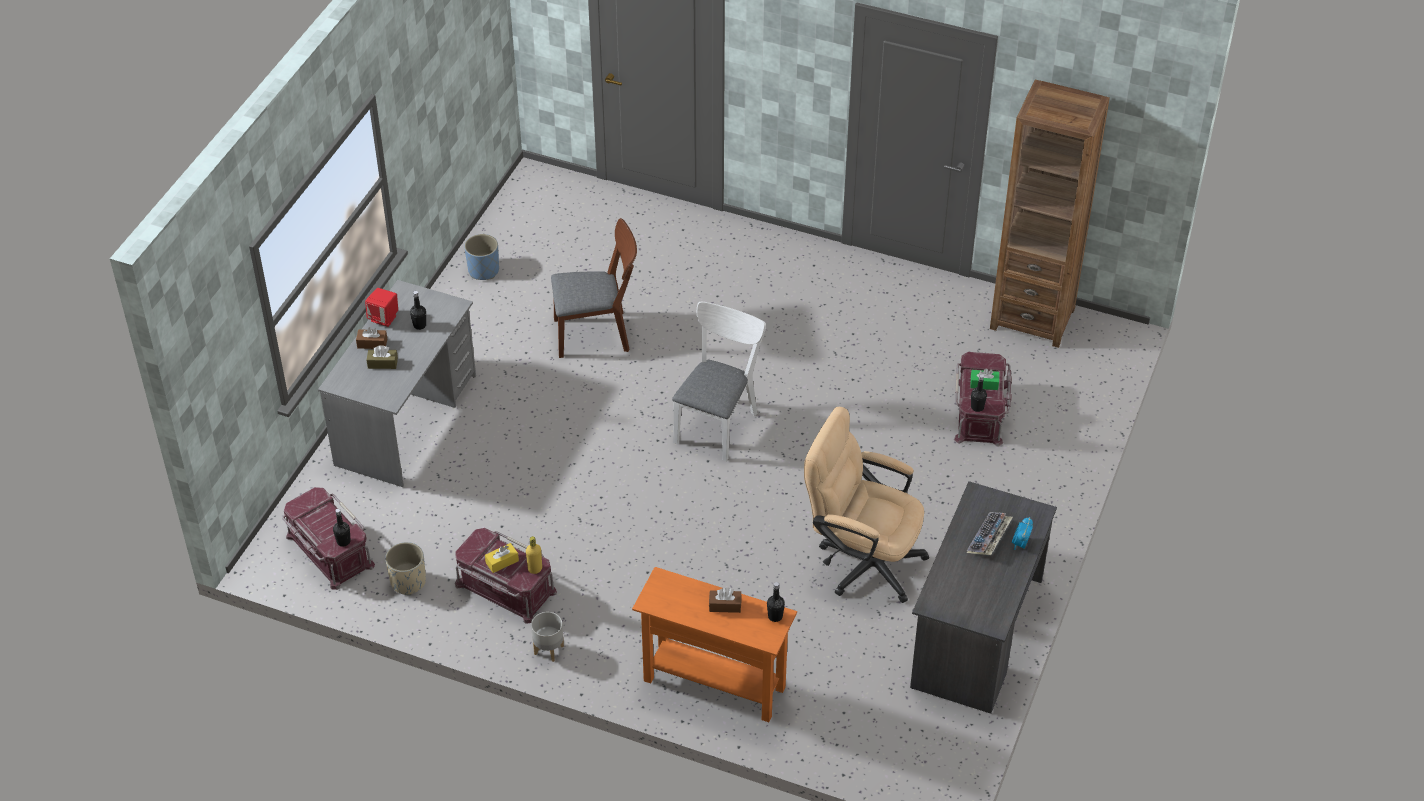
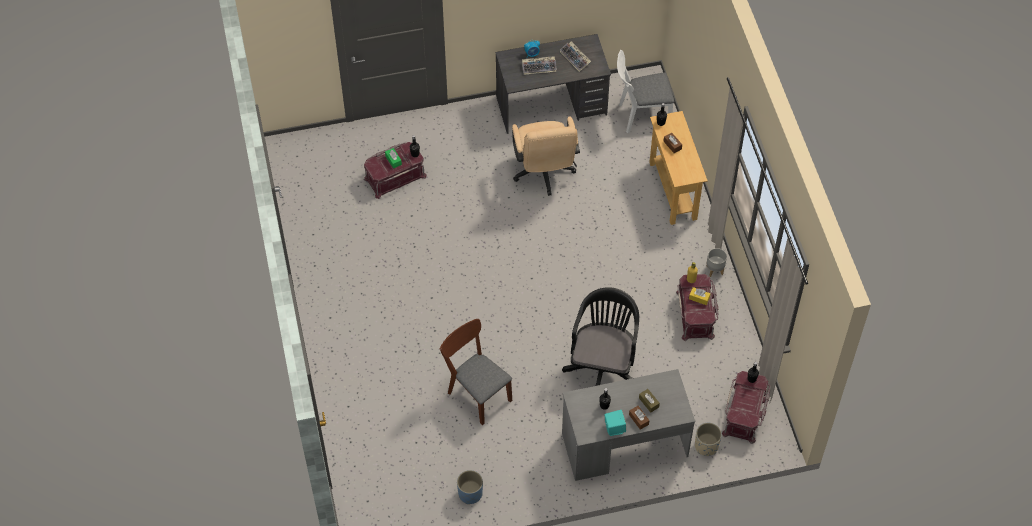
camera: 125 degrees left, 10 degrees up
red speaker [365,288,398,327] -> turquoise speaker [605,410,626,436]
beige planter [385,542,426,595] -> beige planter moved to [695,423,722,456]
orange console table [632,567,797,722] -> beige console table [649,111,708,225]
white chair [672,302,766,461] -> white chair moved to [617,50,674,133]
brown bookcase [990,79,1110,348] -> none
none -> keyboard [560,41,591,72]
none -> black office chair [562,287,639,386]

